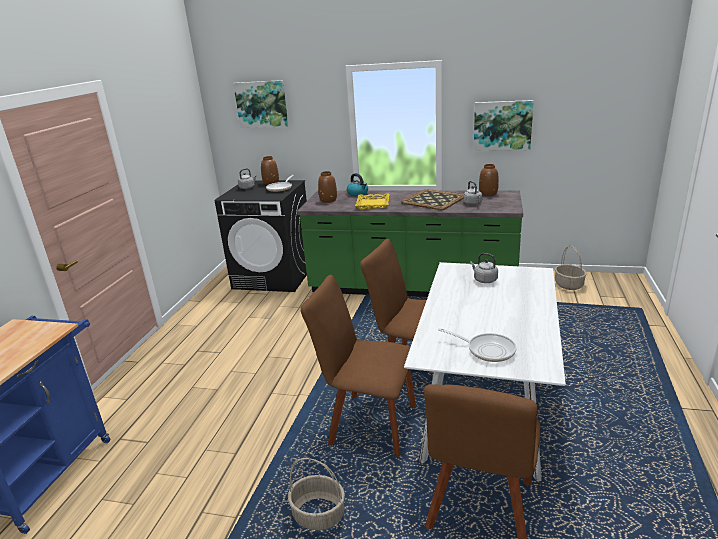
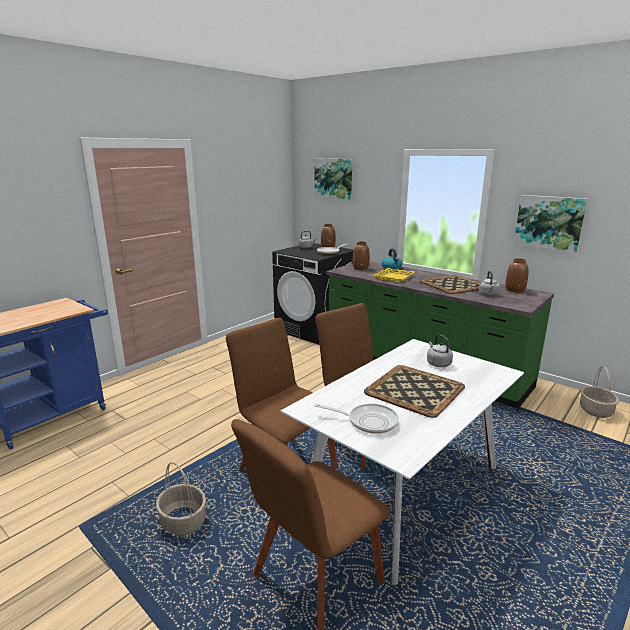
camera: 25 degrees right, 5 degrees down
frying pan [438,328,516,362] -> frying pan turned 45 degrees counterclockwise [314,403,399,434]
none -> tray [364,365,465,418]

